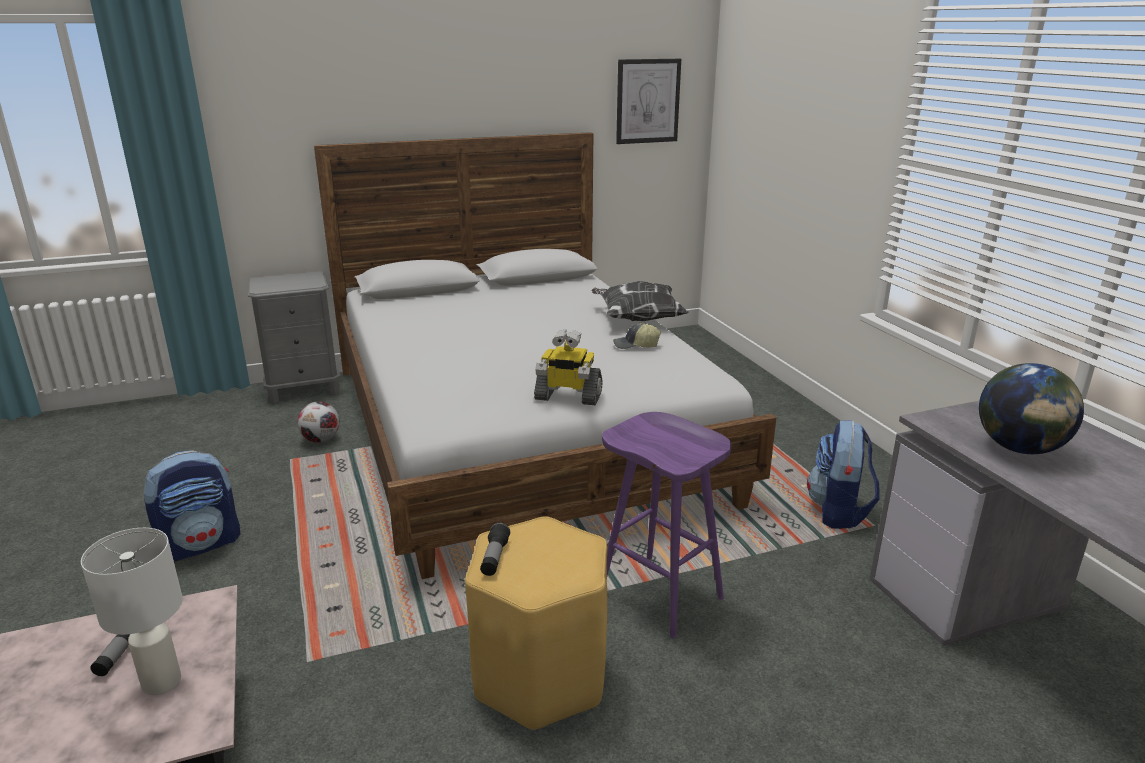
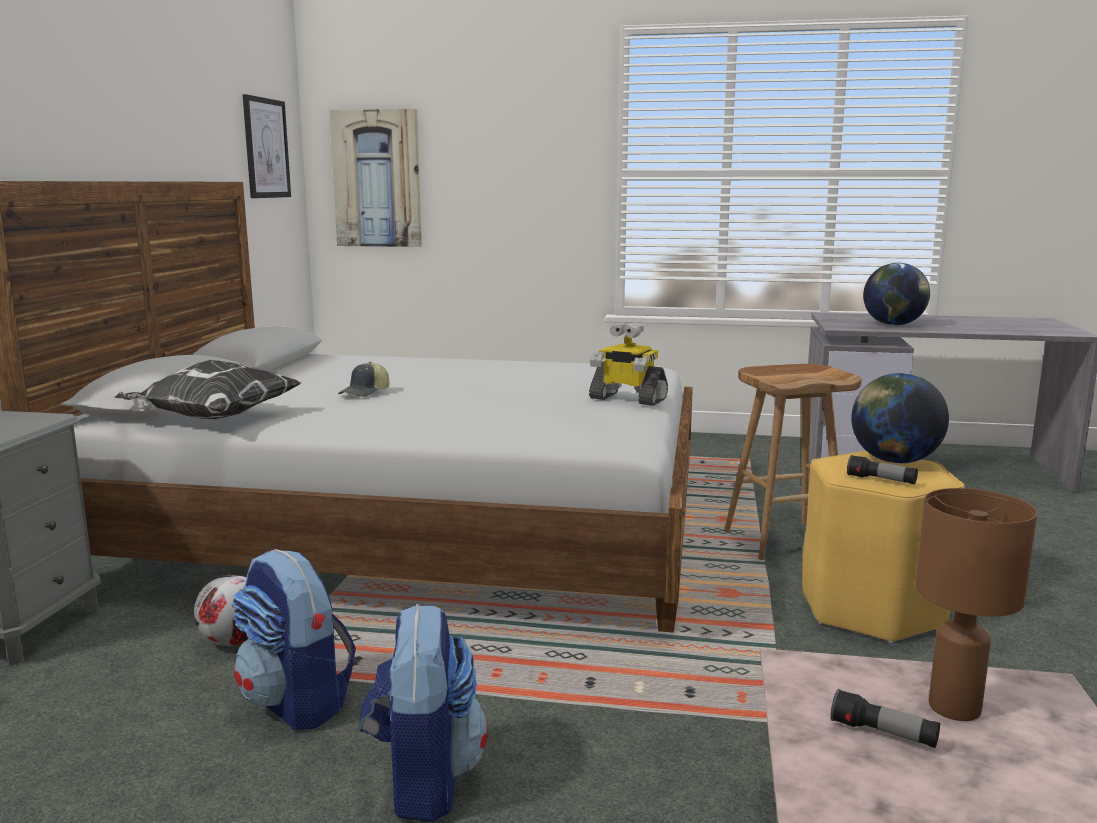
camera: 60 degrees left, 10 degrees down
white table lamp [81,528,182,695] -> brown table lamp [915,488,1037,721]
toy robot [534,329,603,405] -> toy robot turned 75 degrees clockwise [589,322,668,406]
pillow [591,281,689,321] -> pillow moved to [114,360,301,419]
purple stool [602,412,731,638] -> brown stool [724,364,862,560]
cap [613,323,661,349] -> cap moved to [338,362,389,397]
backpack [807,420,880,529] -> backpack moved to [232,549,356,730]
none -> picture [329,109,422,247]
none -> globe [851,373,949,464]

